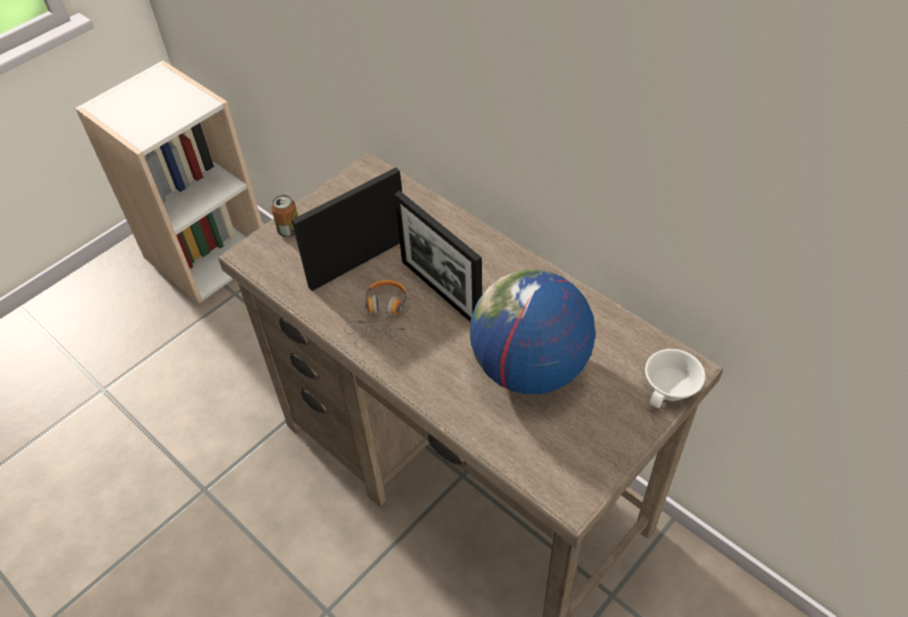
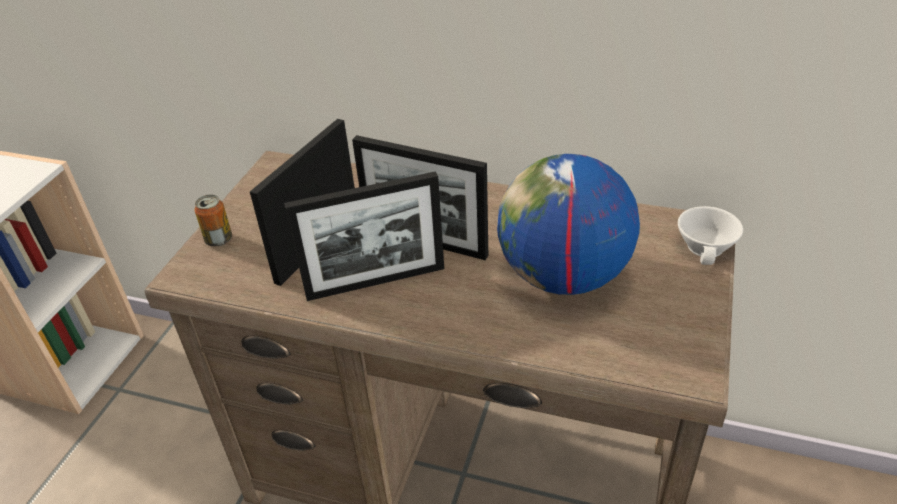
camera: 25 degrees left, 10 degrees down
headphones [344,280,408,338] -> picture frame [284,171,444,301]

